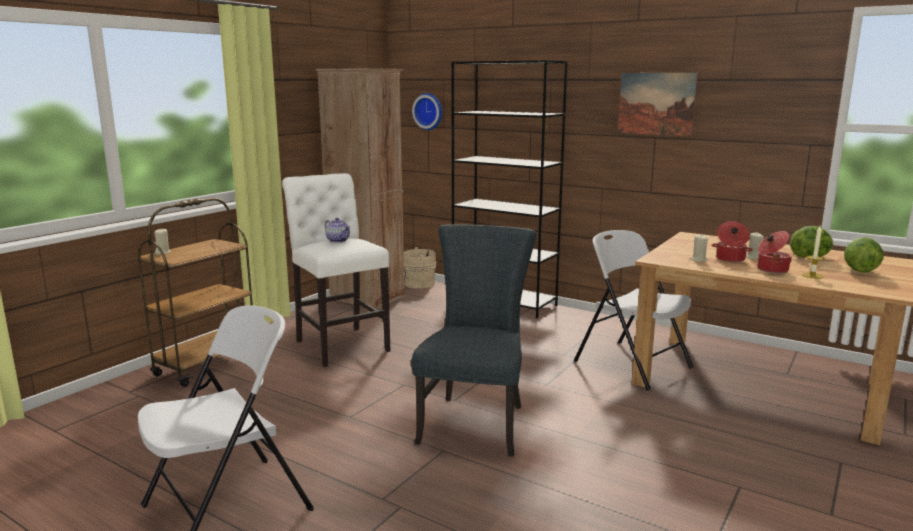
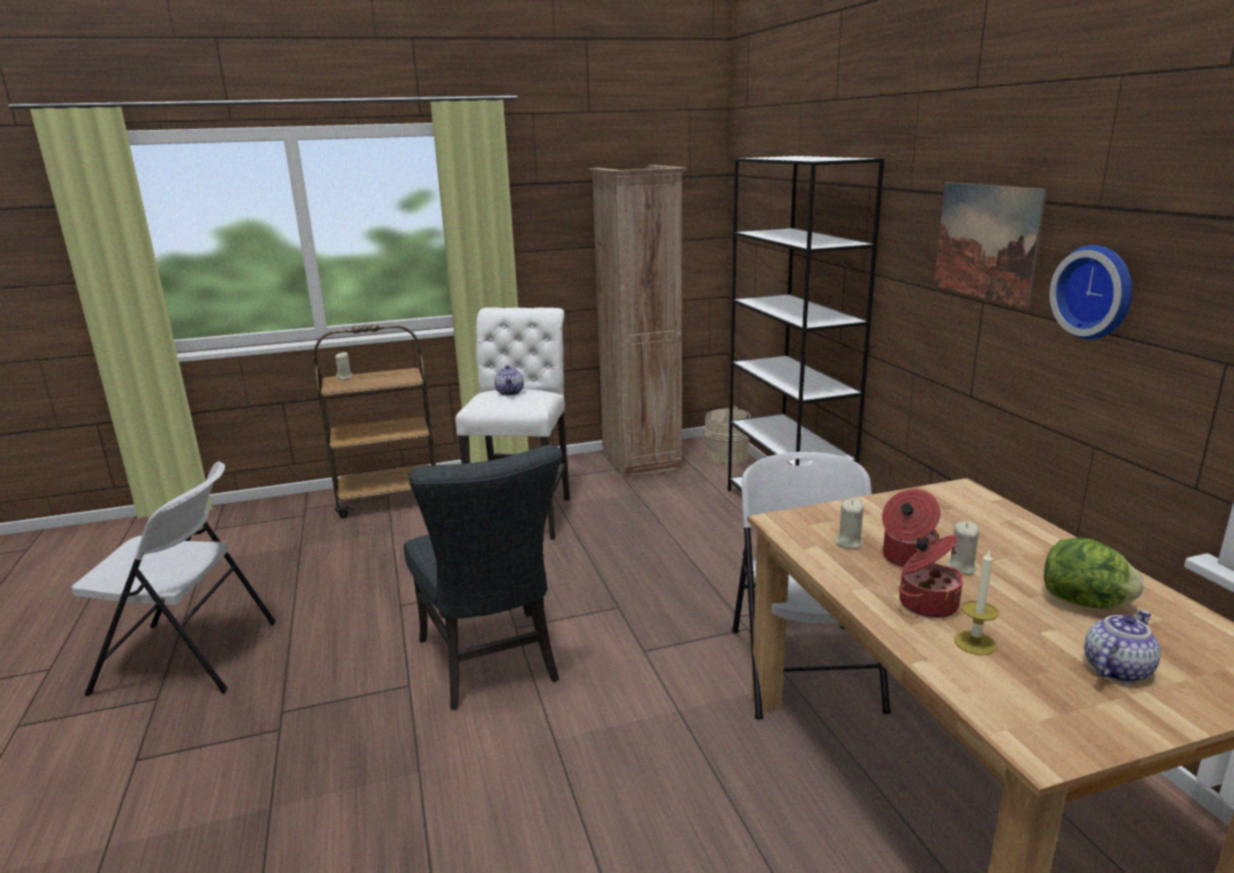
camera: 40 degrees right, 5 degrees up
grey chair [411,224,537,457] -> grey chair turned 105 degrees clockwise [404,445,563,710]
wall clock [412,93,442,130] -> wall clock moved to [1050,245,1132,340]
lettuce [844,237,884,273] -> teapot [1084,610,1161,683]

